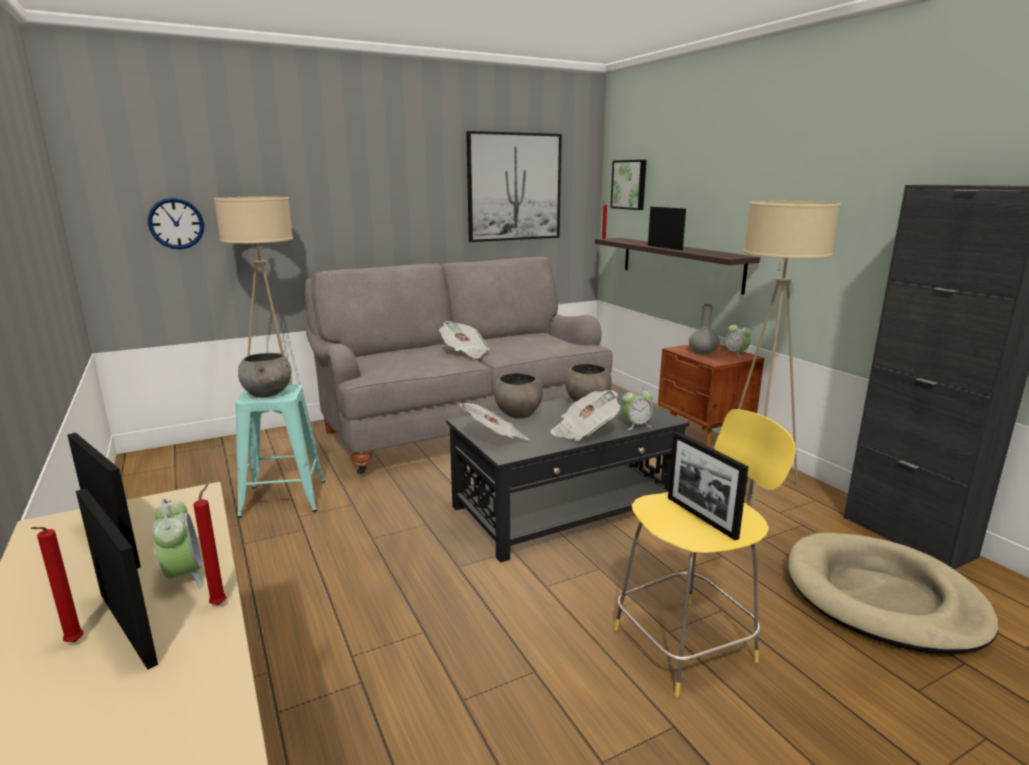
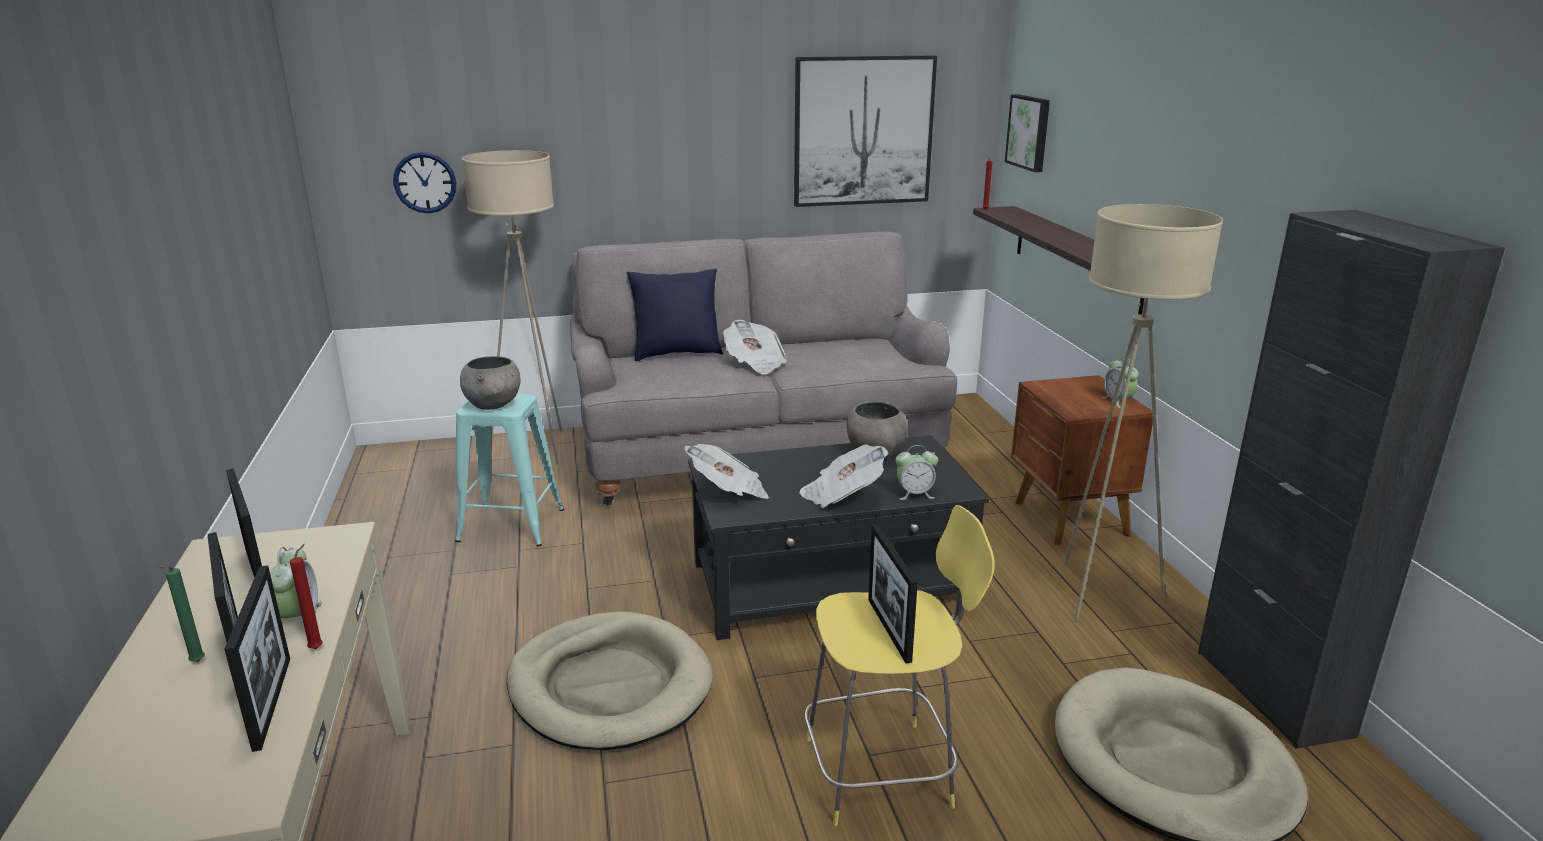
camera: 15 degrees right, 5 degrees up
red candle [31,527,84,642] -> green candle [159,566,205,662]
grey bowl [494,372,543,419] -> none
picture frame [648,207,686,250] -> picture frame moved to [224,566,290,752]
grey vase [689,304,720,354] -> none
none -> beige dog bed [506,611,712,750]
none -> blue pillow [627,269,723,361]

